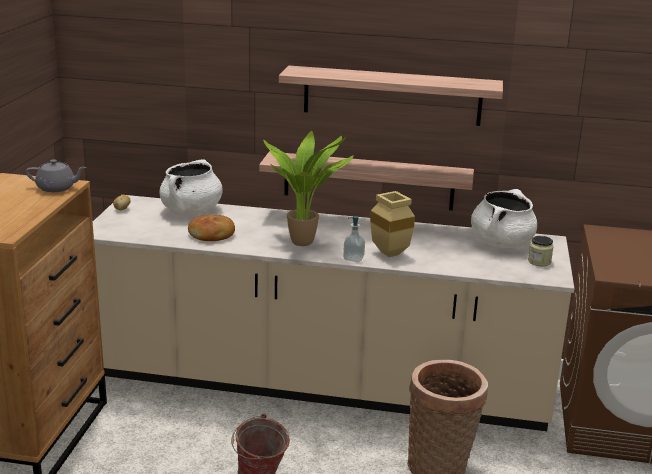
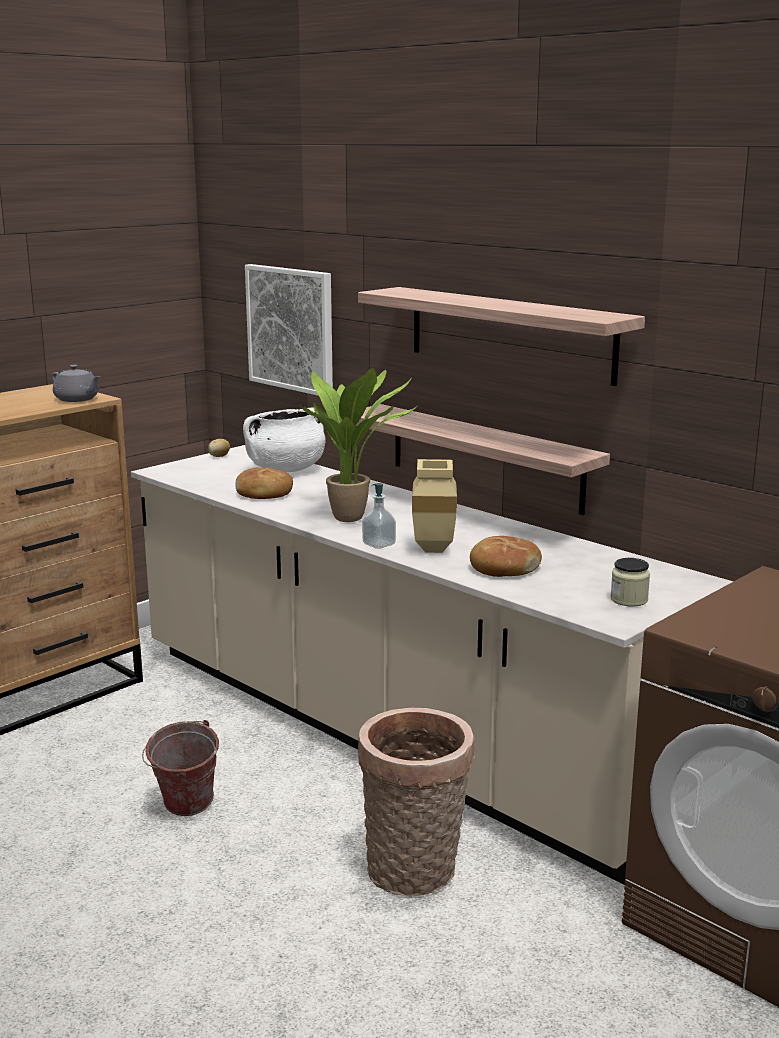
camera: 35 degrees right, 5 degrees down
white cooking pot [471,189,537,248] -> none
none -> picture [245,264,333,396]
none -> bread [470,536,542,577]

